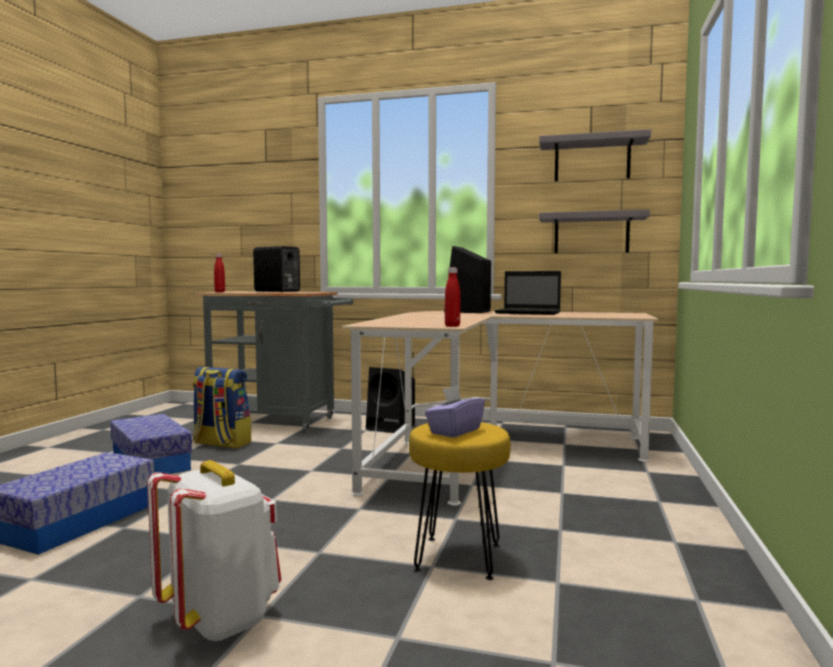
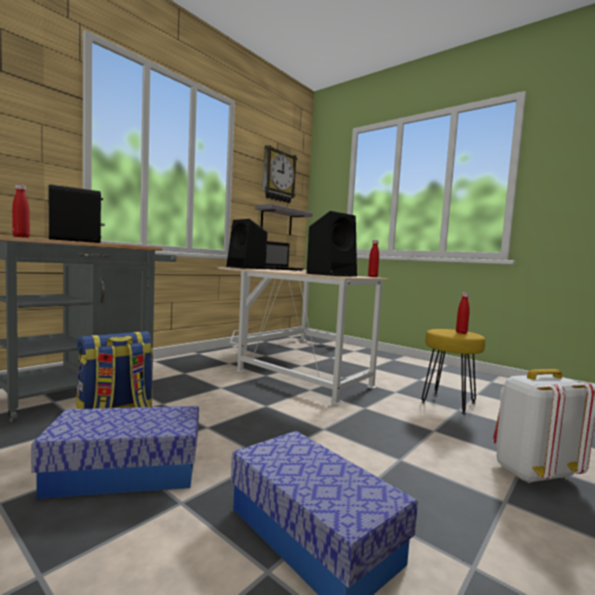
camera: 65 degrees left, 0 degrees up
black speaker [366,367,415,433] -> black speaker moved to [307,211,357,277]
purple tissue box [425,385,485,438] -> red bottle [456,293,470,334]
grey shelf [539,129,651,181] -> wall clock [263,145,297,203]

